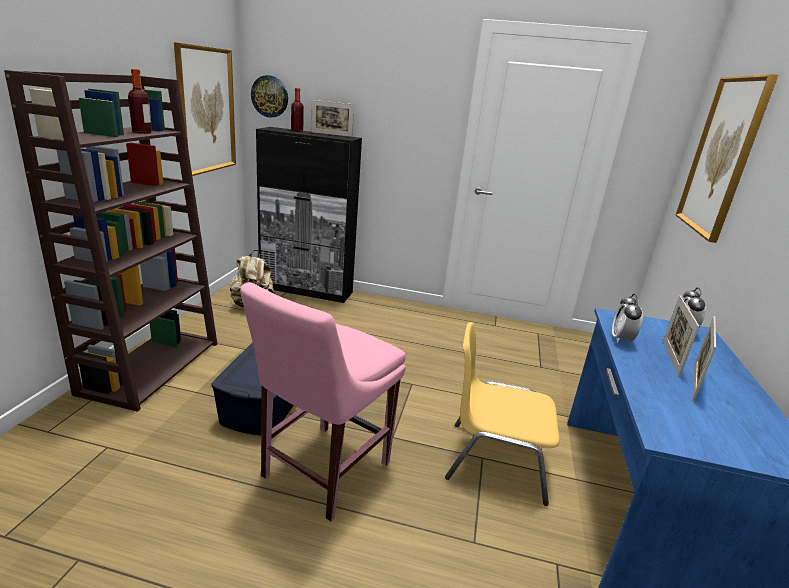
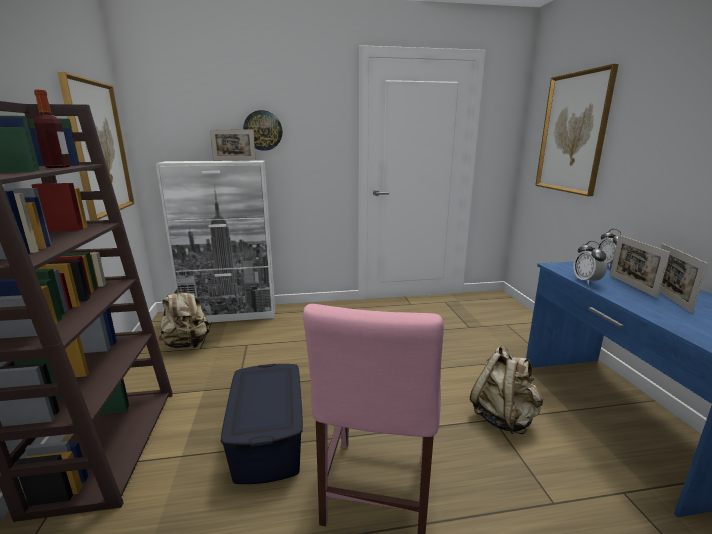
camera: 20 degrees left, 5 degrees down
wall clock [251,75,288,118] -> wall clock moved to [243,110,282,151]
black cabinet [256,127,362,303] -> white cabinet [156,160,275,323]
bottle [291,88,304,131] -> none
yellow chair [445,322,560,506] -> beige backpack [470,345,543,434]

